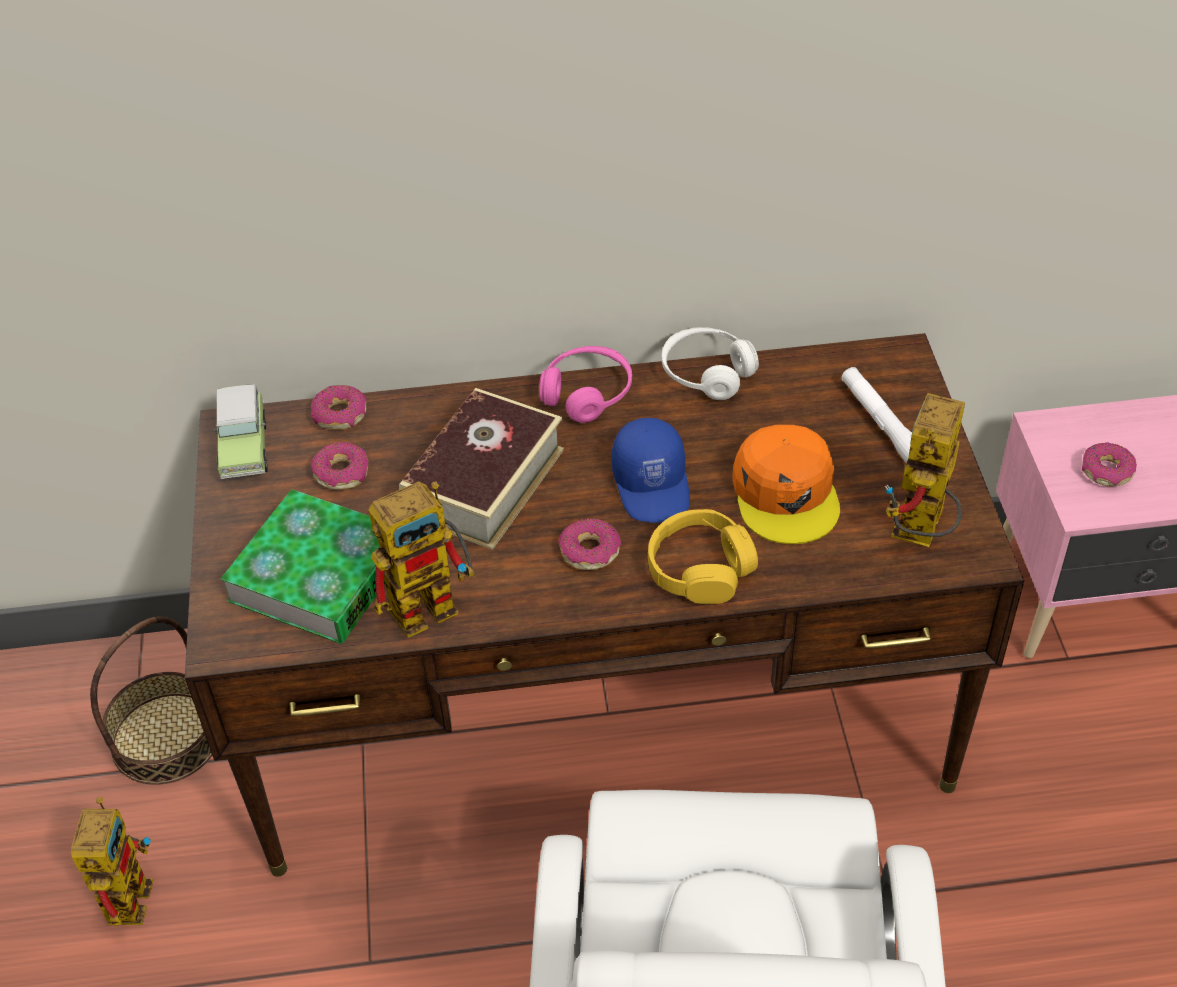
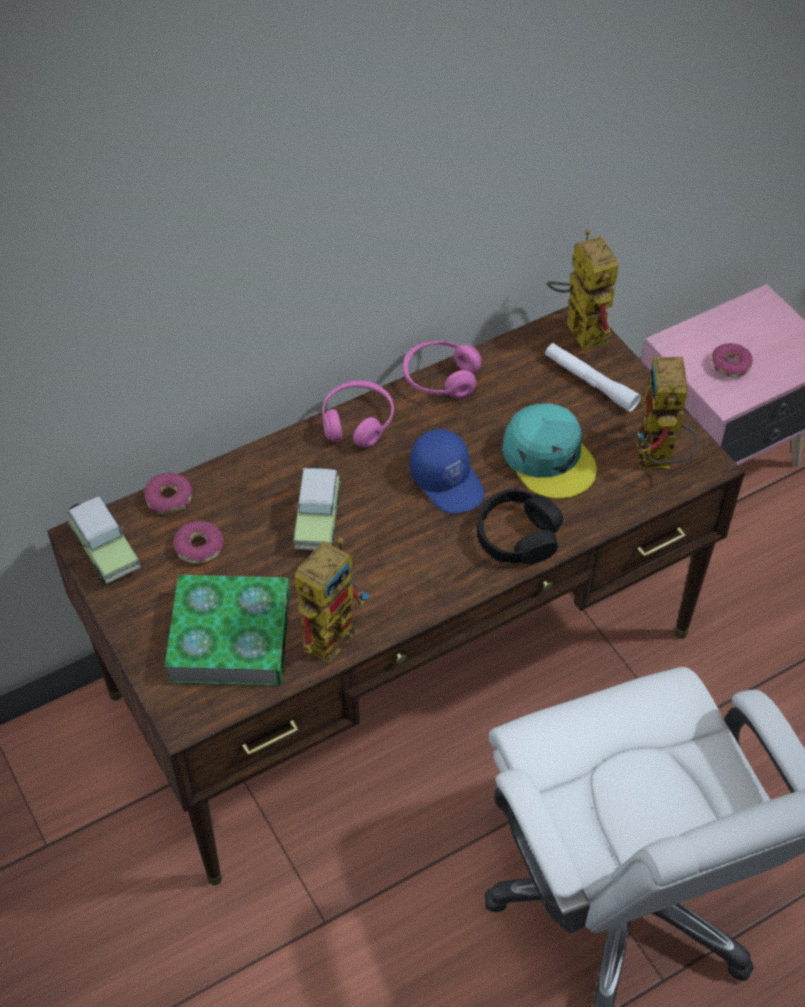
camera: 25 degrees left, 5 degrees up
toy robot [71,797,153,926] -> toy robot moved to [547,229,618,351]
basket [90,616,212,785] -> none
book [399,388,564,550] -> toy car [293,466,341,550]
donut [558,518,621,570] -> none
yellow headphones [648,509,758,604] -> black headphones [477,489,563,565]
white headphones [662,327,759,400] -> pink headphones [403,341,482,398]
orange cap [732,425,840,544] -> turquoise cap [502,403,597,499]

